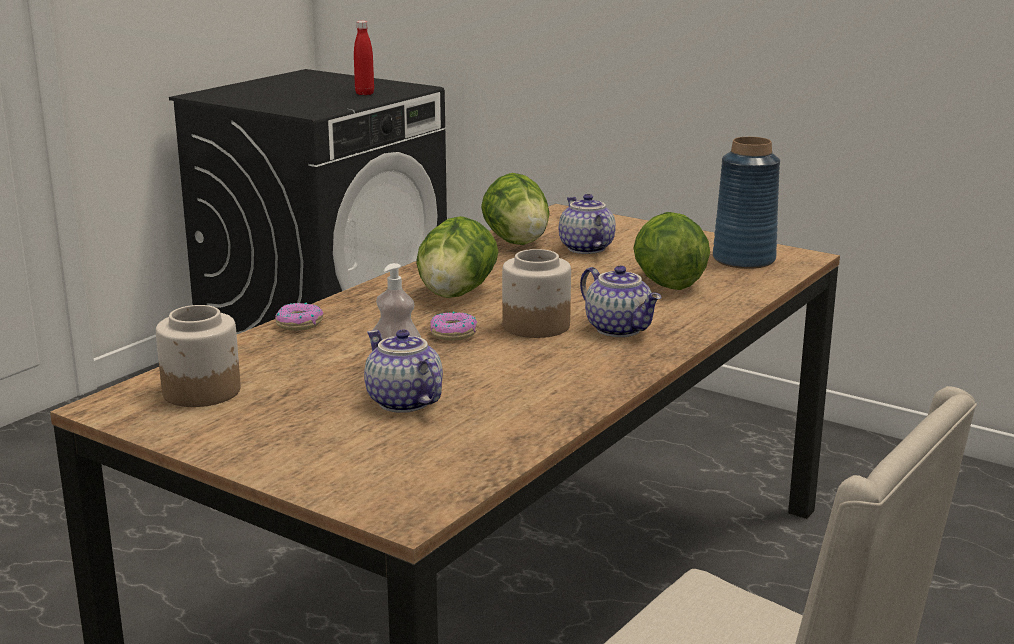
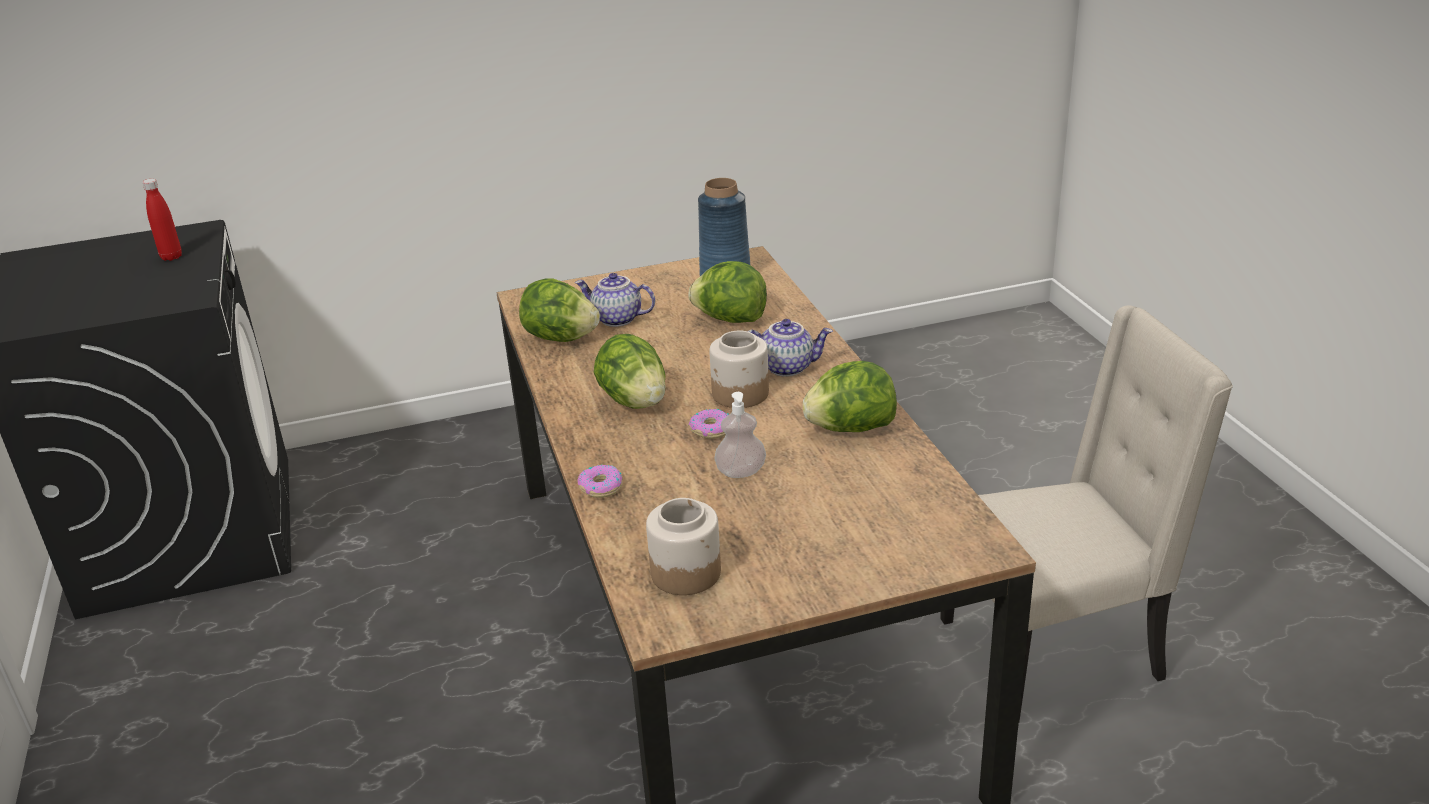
camera: 50 degrees left, 10 degrees up
teapot [364,330,443,413] -> none
none -> lettuce [803,361,897,432]

